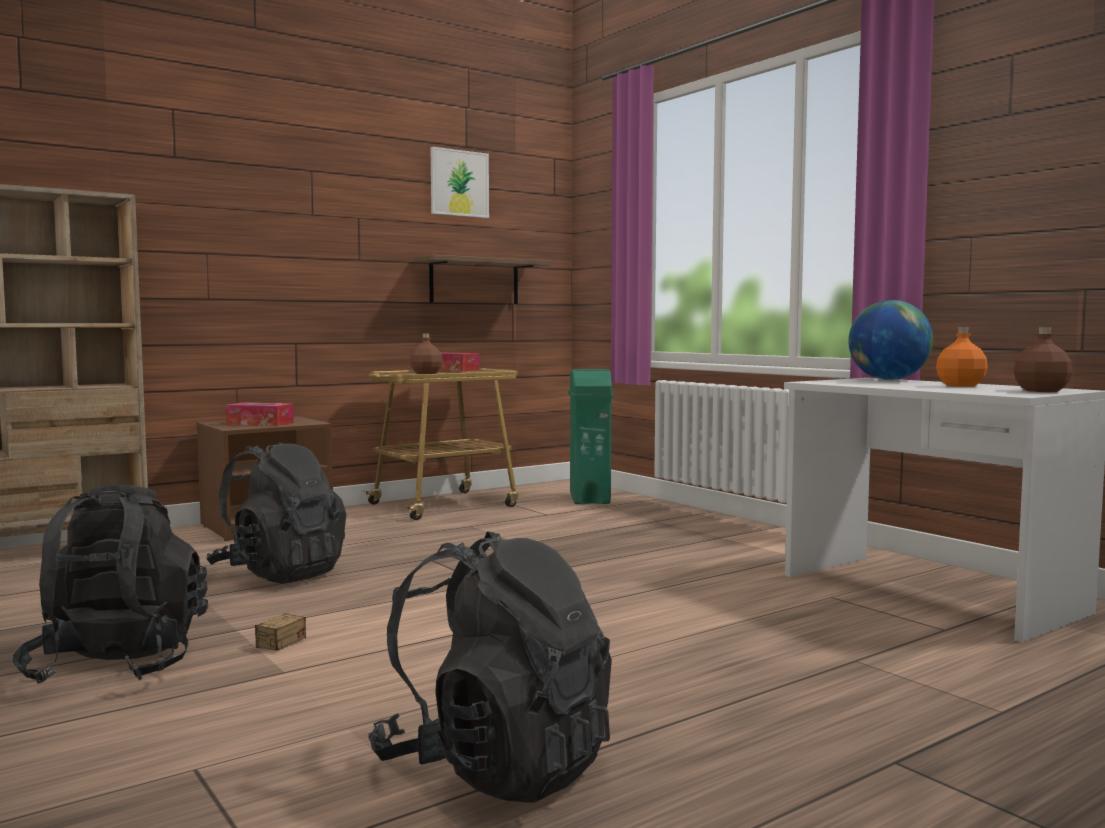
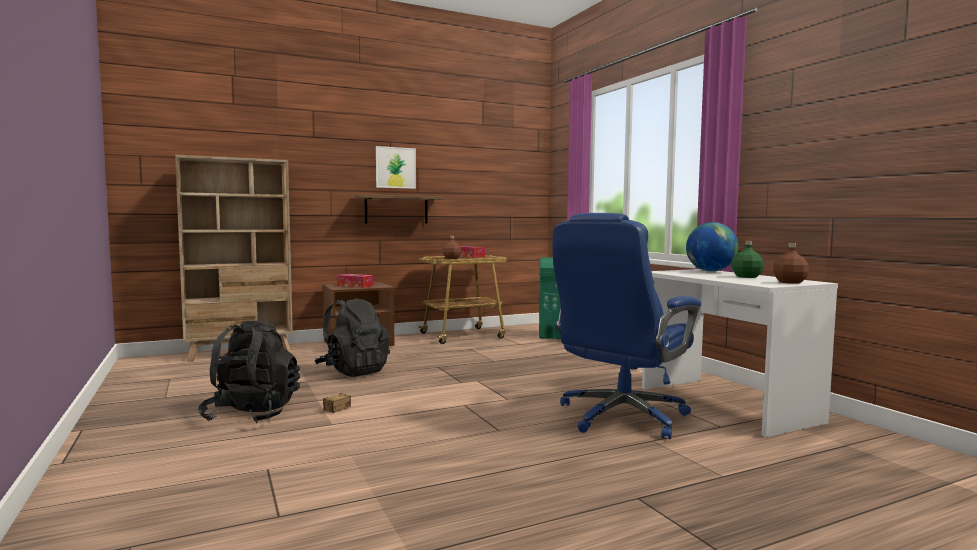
camera: 10 degrees right, 0 degrees up
black backpack [368,531,612,803] -> none
shelf [414,255,550,304] -> shelf moved to [354,194,445,224]
picture [431,147,489,218] -> picture moved to [376,146,416,189]
orange bottle [936,327,988,387] -> green bottle [731,241,764,278]
none -> blue office chair [552,213,701,439]

